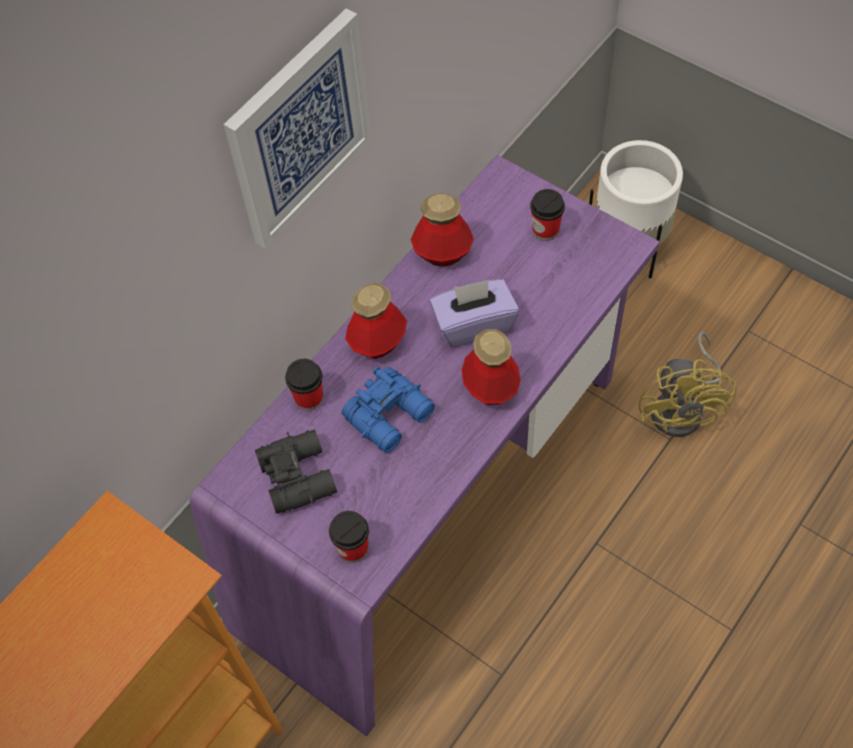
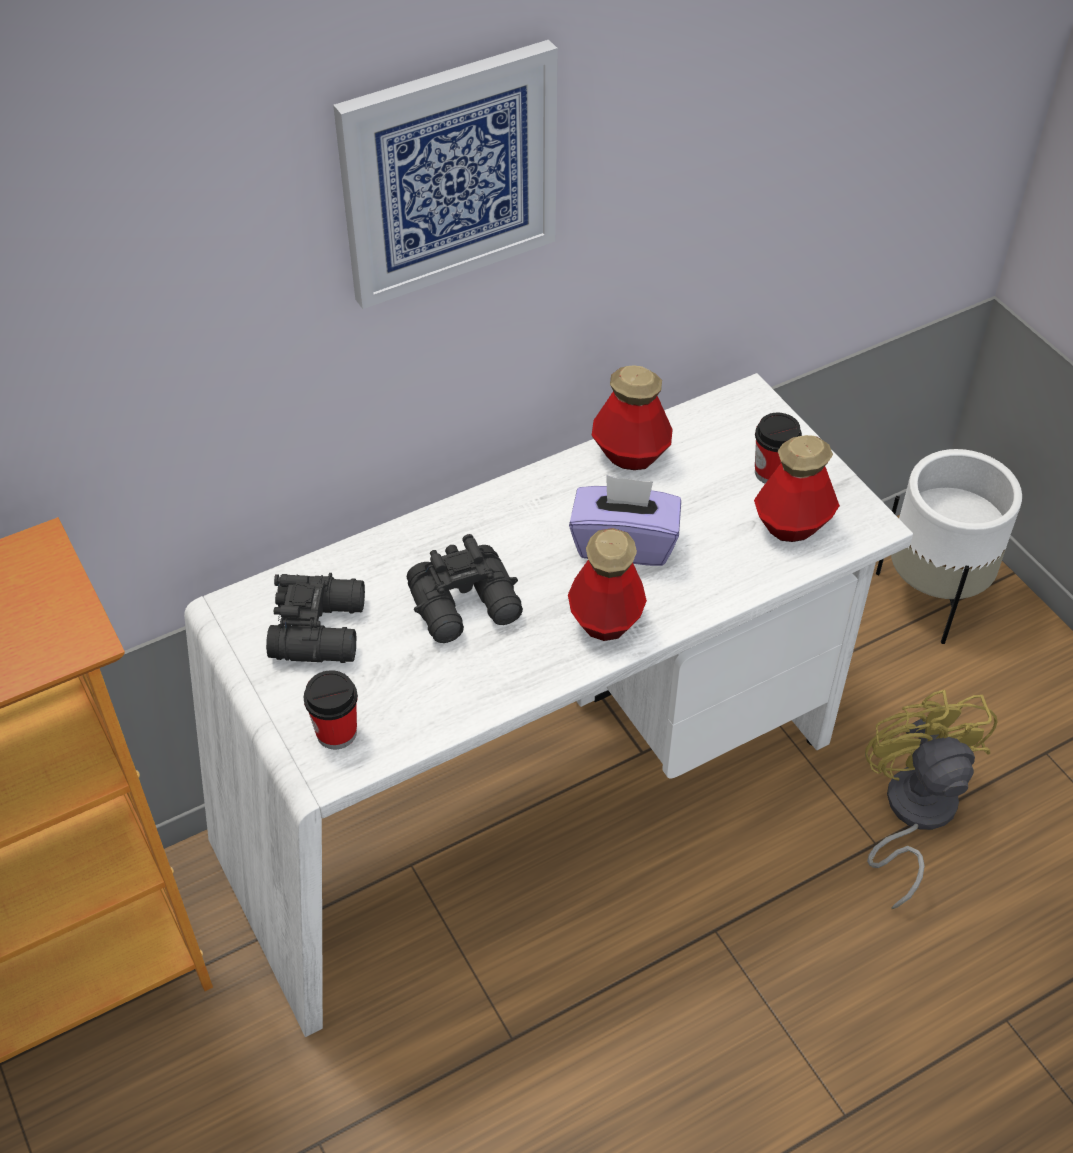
camera: 20 degrees right, 10 degrees down
purple desk [190,155,659,736] -> white desk [184,373,913,1037]
cup [285,359,323,411] -> none
blue binoculars [341,367,435,453] -> black binoculars [407,534,523,643]
bottle [345,283,407,359] -> bottle moved to [754,435,840,542]
yellow fan [638,331,737,437] -> yellow fan turned 150 degrees clockwise [865,690,998,909]

